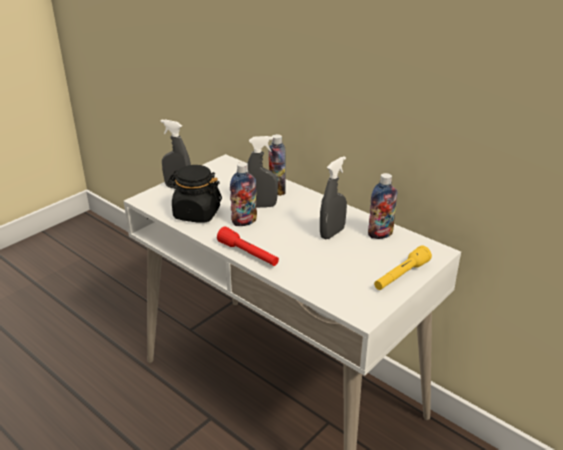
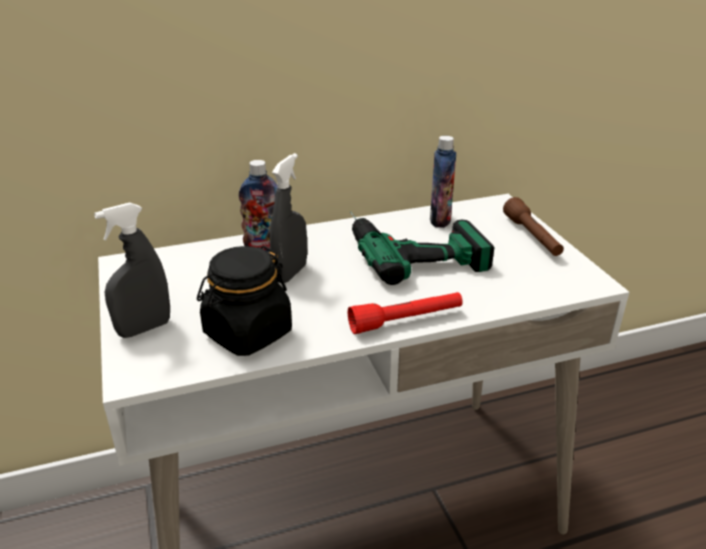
camera: 60 degrees left, 0 degrees up
bottle [230,162,257,226] -> none
grey spray bottle [320,156,347,239] -> power drill [350,211,495,285]
yellow flashlight [374,246,432,290] -> brown flashlight [503,197,564,256]

